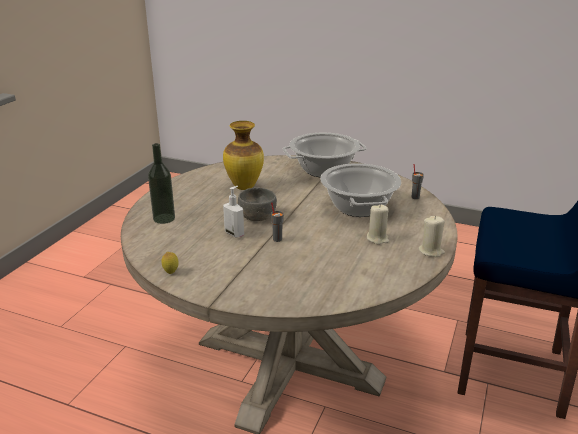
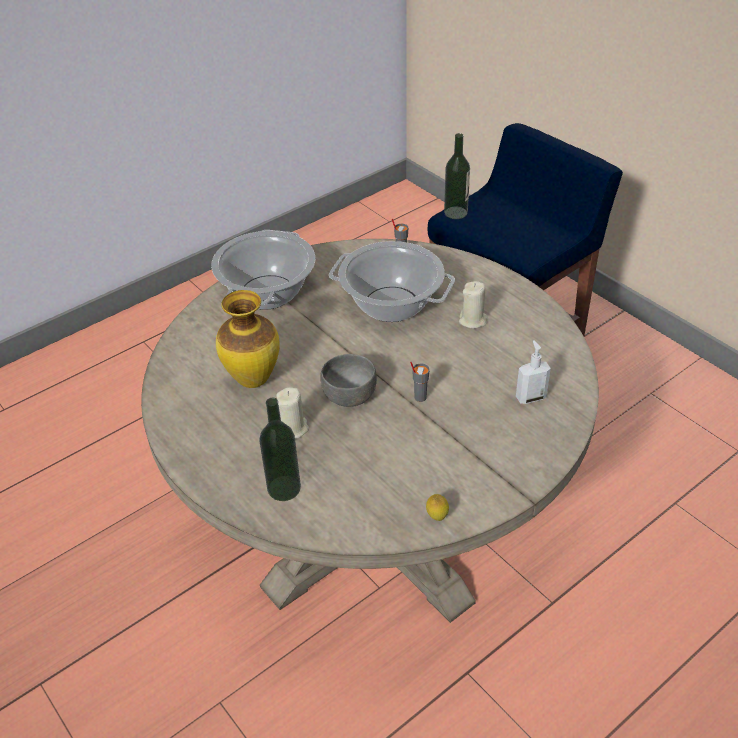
camera: 60 degrees left, 15 degrees up
soap dispenser [223,186,244,238] -> soap dispenser moved to [516,340,551,404]
beige candle [418,216,445,257] -> beige candle moved to [276,387,309,439]
none -> bottle [444,133,470,219]

